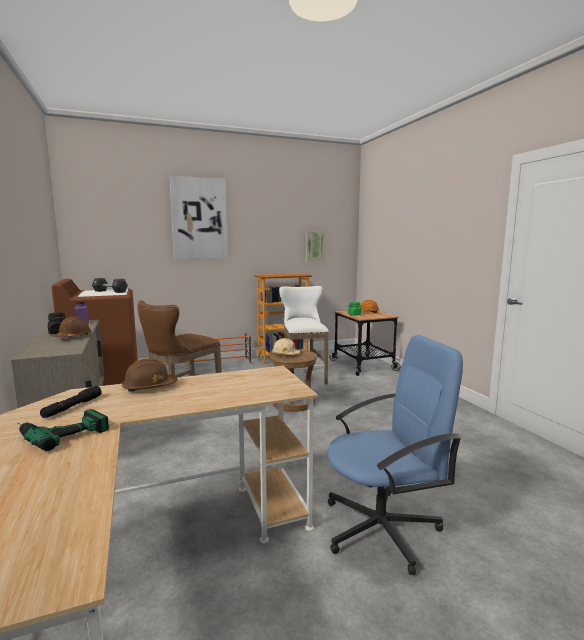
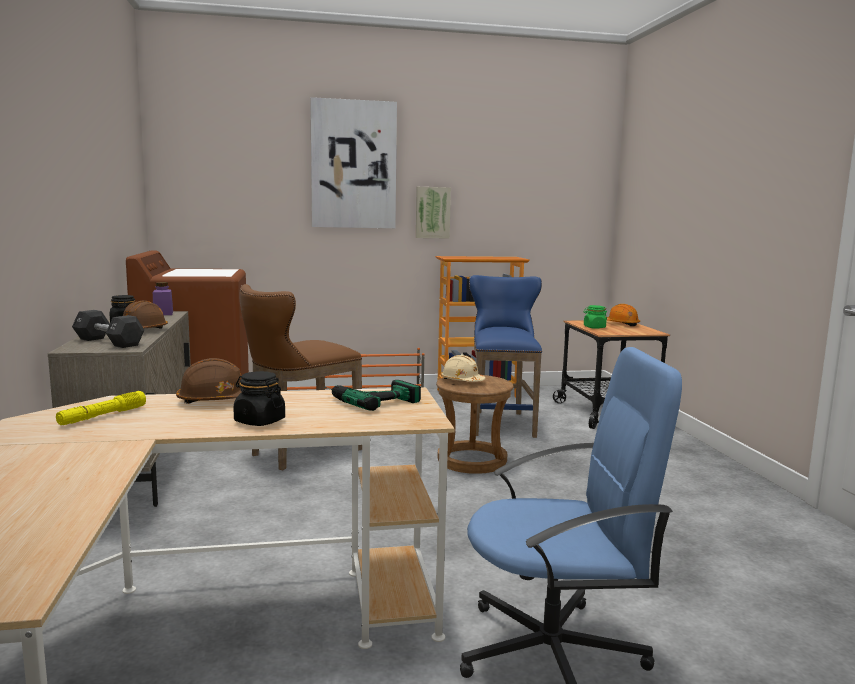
camera: 10 degrees right, 0 degrees up
power drill [18,409,109,451] -> power drill moved to [325,380,421,411]
black flashlight [40,386,102,418] -> yellow flashlight [56,391,146,425]
black dumbbell [92,278,128,293] -> black dumbbell moved to [72,310,144,348]
white stool [279,286,329,385] -> blue stool [469,275,542,438]
picture [306,231,326,262] -> picture moved to [416,187,451,239]
none -> black jar [233,371,285,426]

